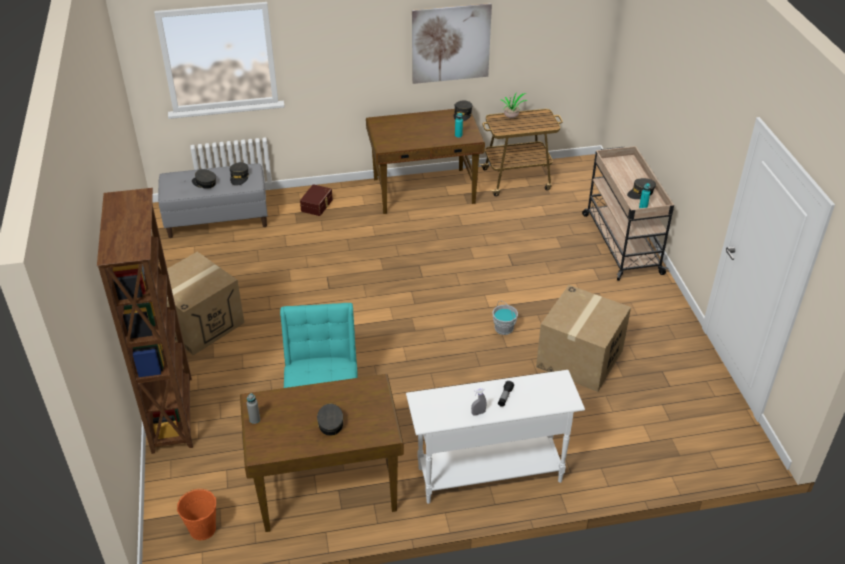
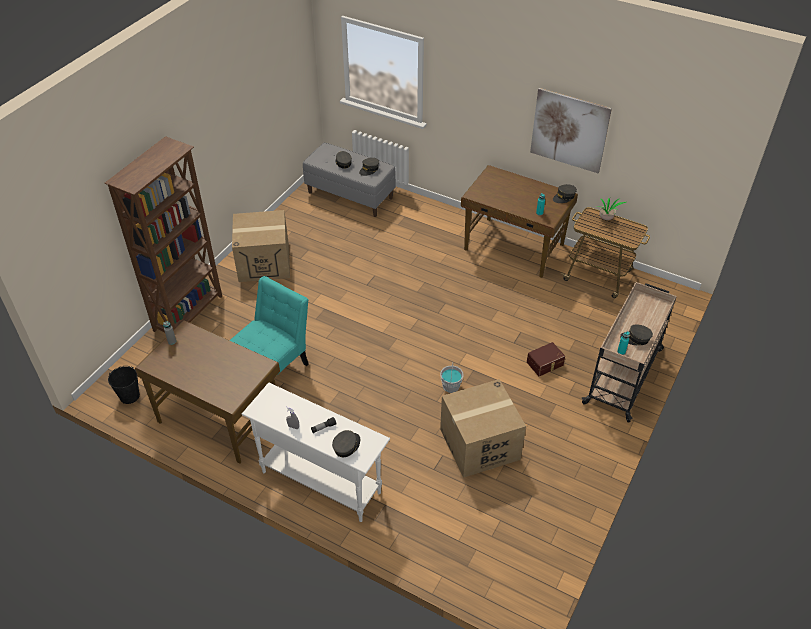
camera: 40 degrees right, 5 degrees up
orange bucket [177,489,216,540] -> black bucket [108,366,140,404]
brown storage box [300,184,333,216] -> brown storage box moved to [527,342,565,376]
grey cap [317,404,344,436] -> grey cap moved to [332,430,360,457]

